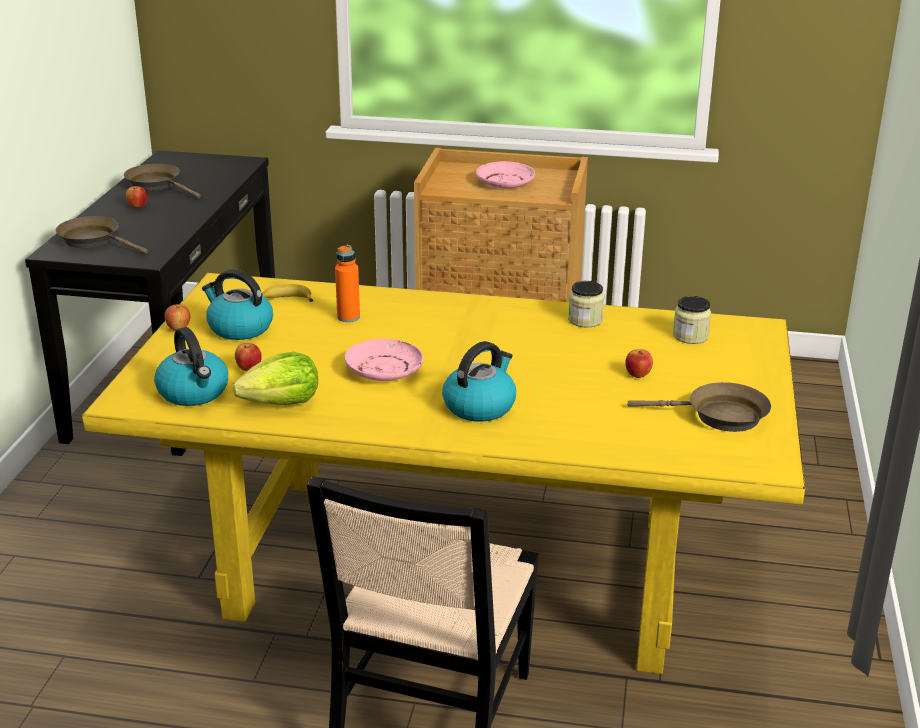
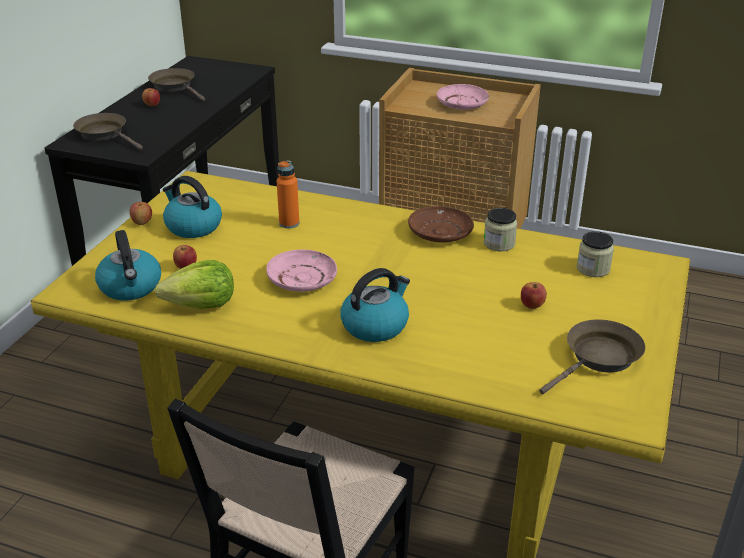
camera: 10 degrees right, 5 degrees up
banana [262,284,313,302] -> none
brown frying pan [628,382,771,432] -> brown frying pan turned 60 degrees counterclockwise [539,319,645,394]
none -> brown plate [408,206,474,243]

